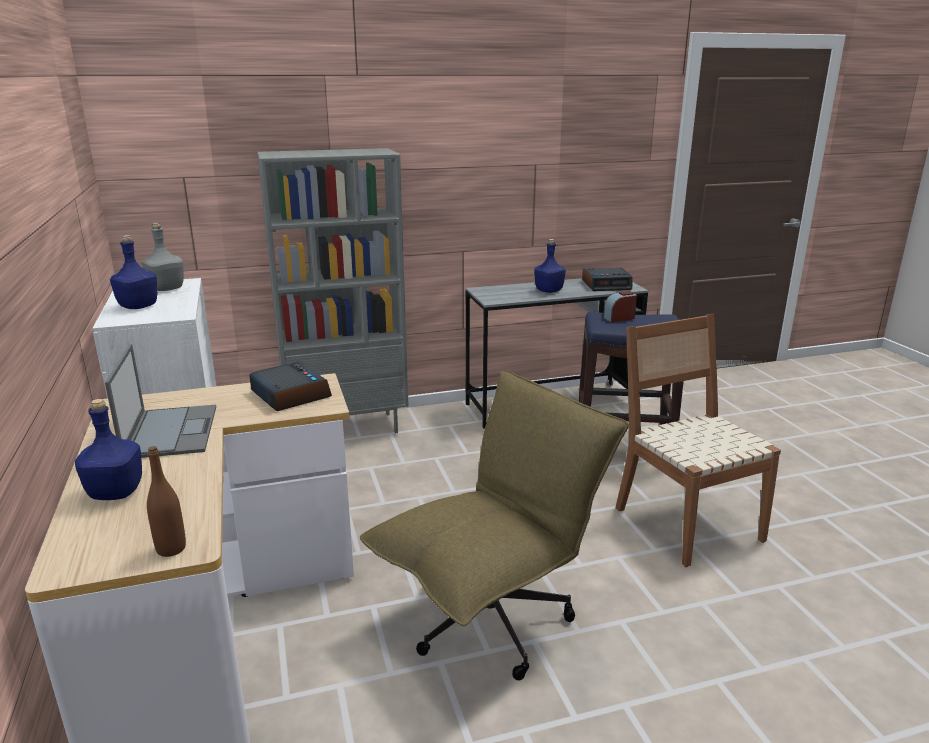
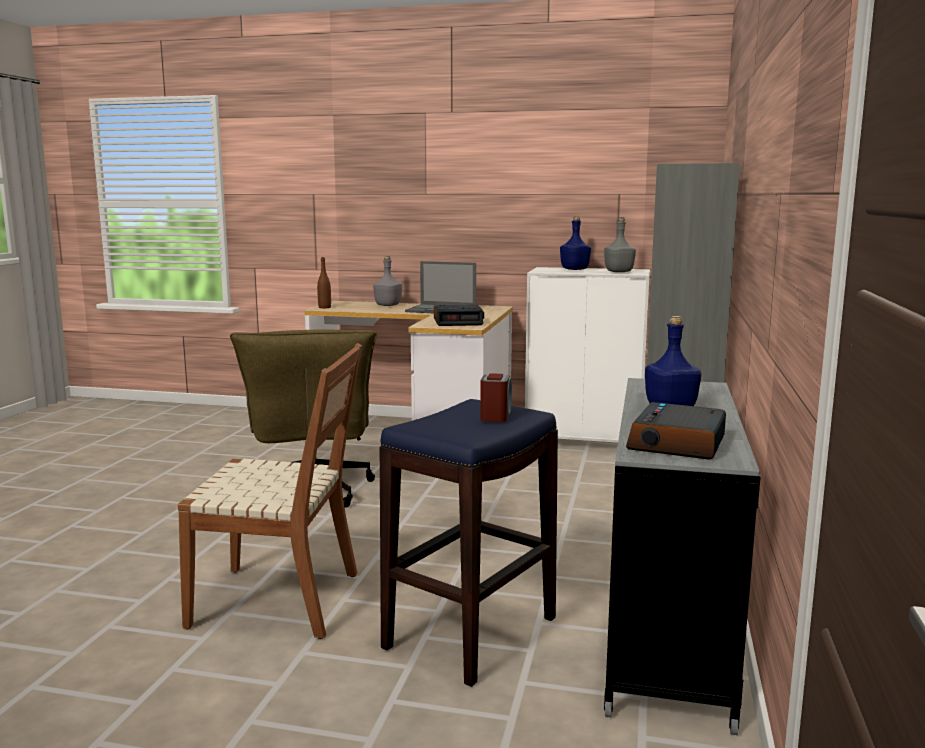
camera: 120 degrees right, 10 degrees down
blue bottle [75,399,142,500] -> grey bottle [373,256,402,306]

